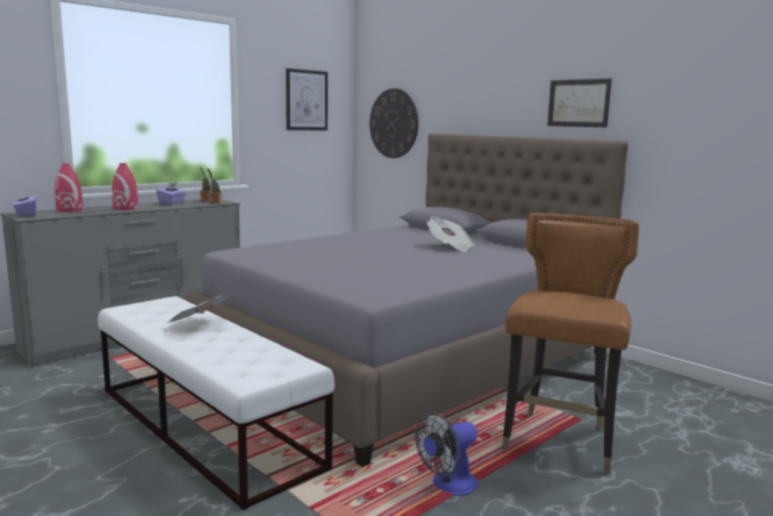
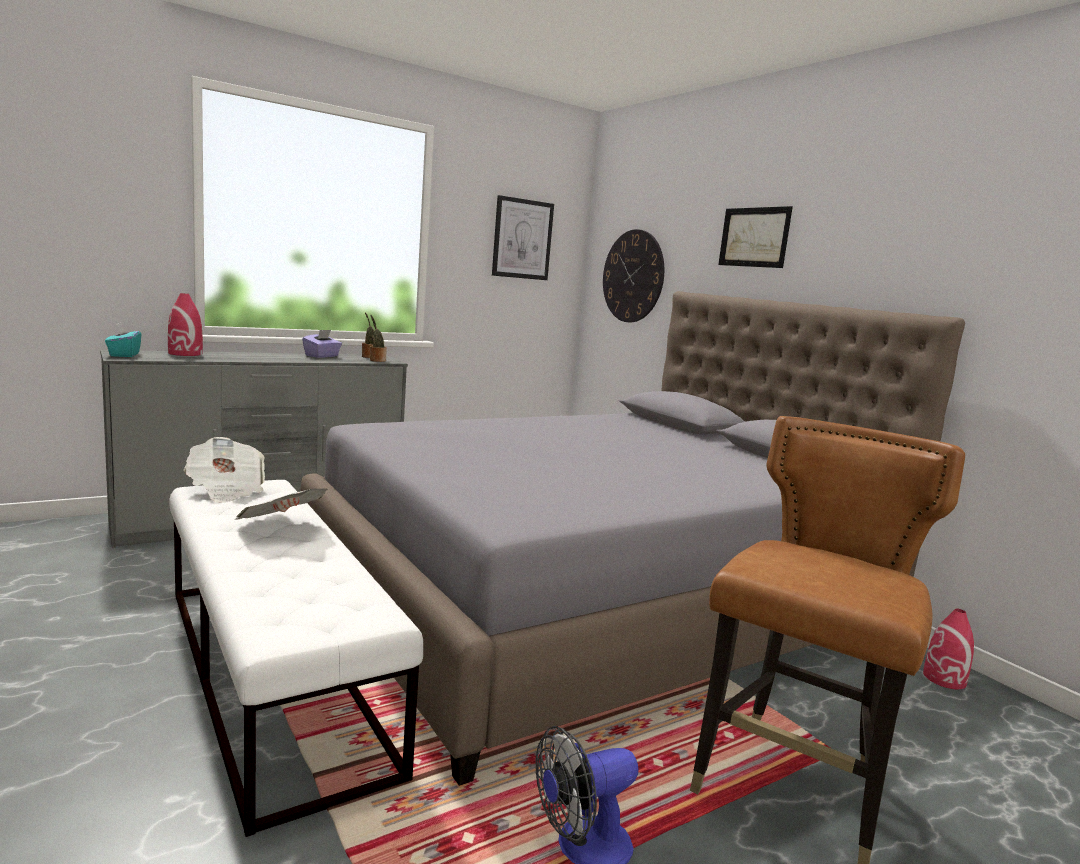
camera: 10 degrees right, 0 degrees up
purple tissue box [13,190,37,217] -> turquoise tissue box [105,323,141,357]
red vase [112,163,138,210] -> red vase moved to [923,609,974,689]
newspaper [427,217,475,252] -> newspaper moved to [183,437,265,503]
picture [547,79,612,127] -> picture moved to [718,206,793,268]

